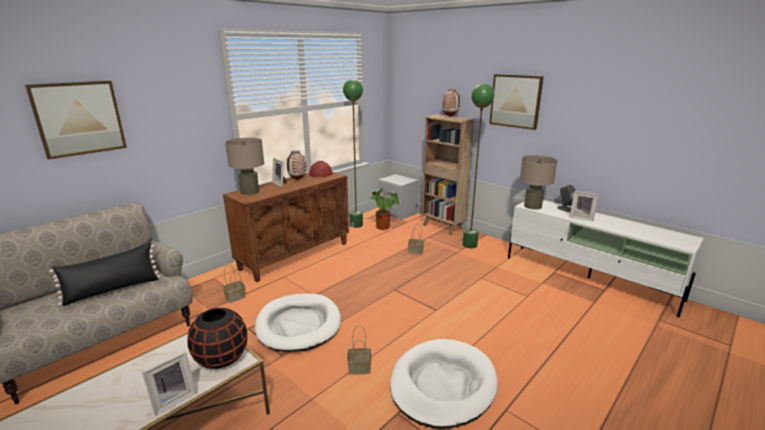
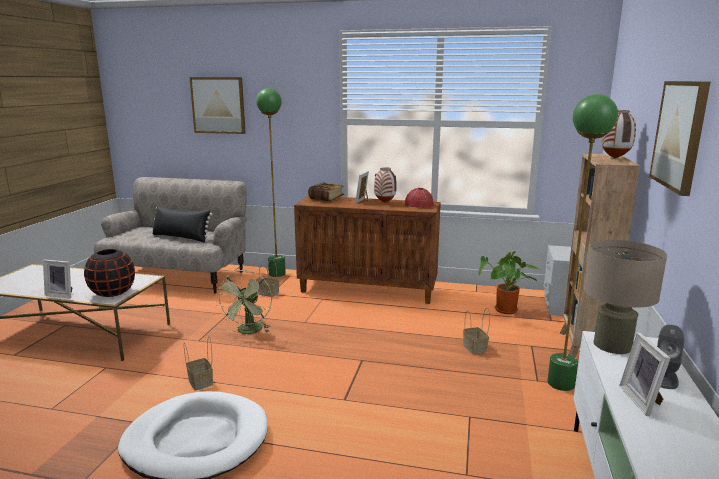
camera: 60 degrees right, 5 degrees down
beige table lamp [225,138,264,195] -> book [308,182,344,202]
white dog bed [255,293,341,352] -> green fan [217,270,272,334]
green floor lamp [343,79,363,228] -> green floor lamp moved to [256,88,286,277]

